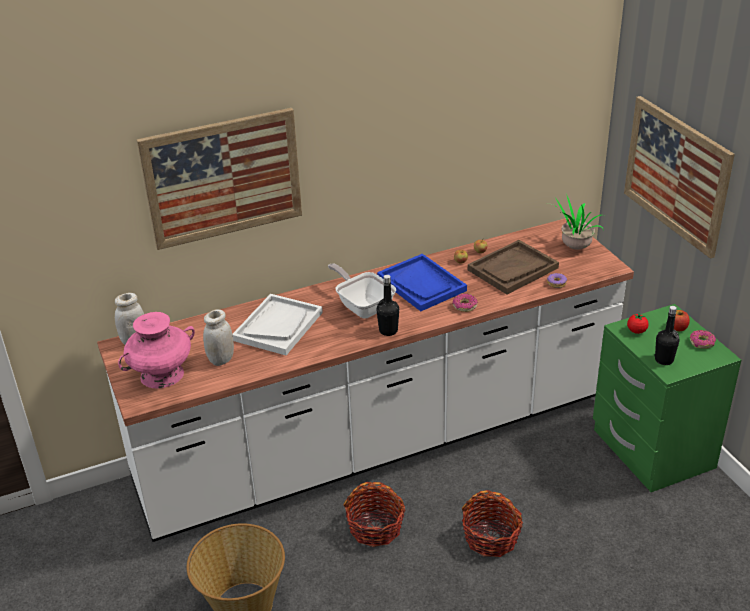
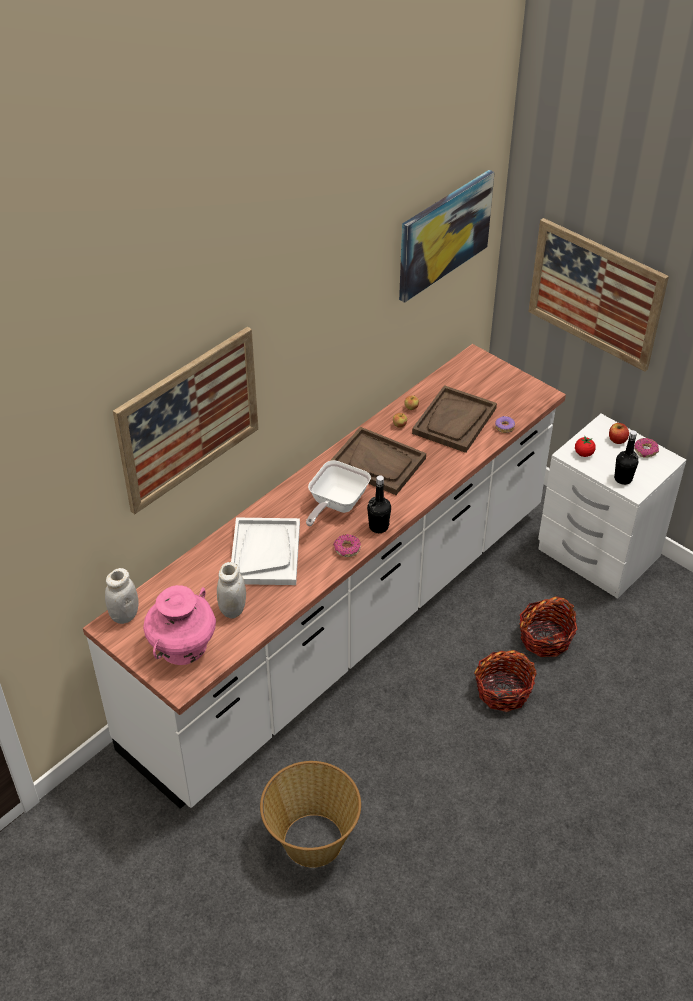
camera: 25 degrees left, 10 degrees up
frying pan [328,263,396,318] -> frying pan turned 90 degrees counterclockwise [306,460,371,526]
basket [343,482,405,547] -> basket moved to [520,596,578,657]
blue tray [377,254,467,311] -> brown tray [330,427,426,495]
donut [452,293,478,312] -> donut moved to [333,534,361,557]
potted plant [547,196,603,250] -> none
green nightstand [593,304,741,492] -> white nightstand [538,414,686,599]
none -> picture [399,170,495,303]

